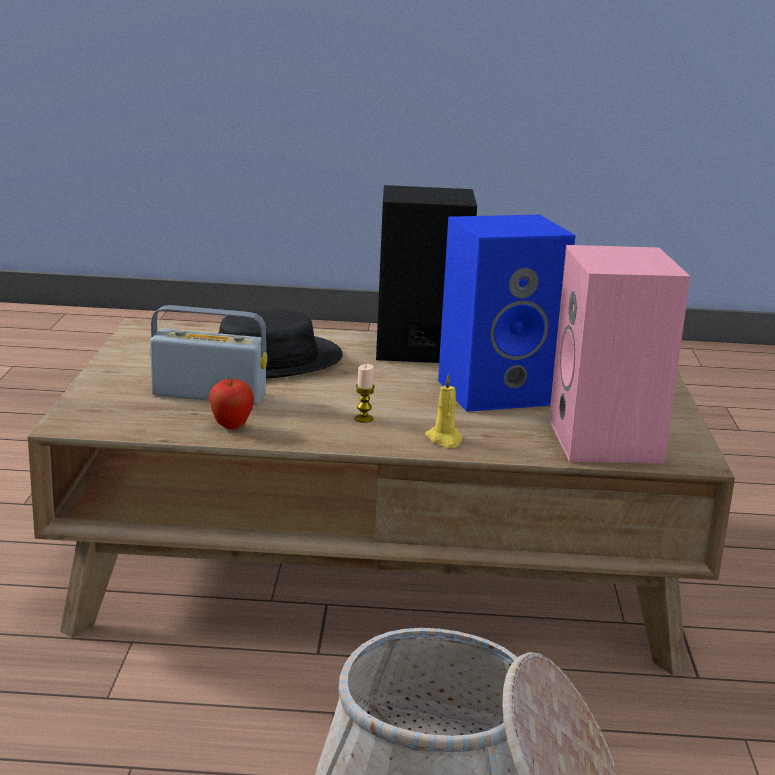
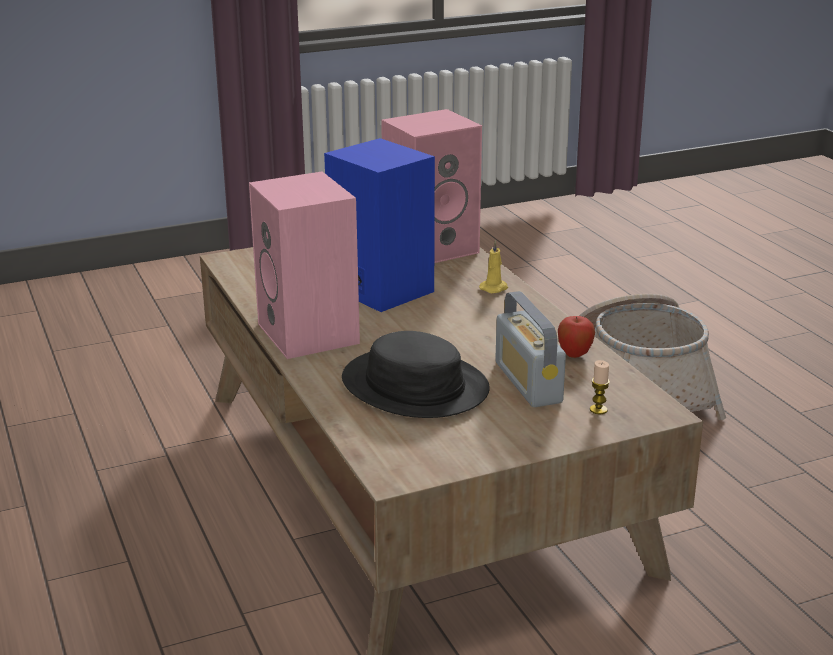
camera: 115 degrees left, 5 degrees up
candle [355,364,375,423] -> candle moved to [590,360,610,414]
black speaker [376,185,477,363] -> pink speaker [249,172,360,359]

